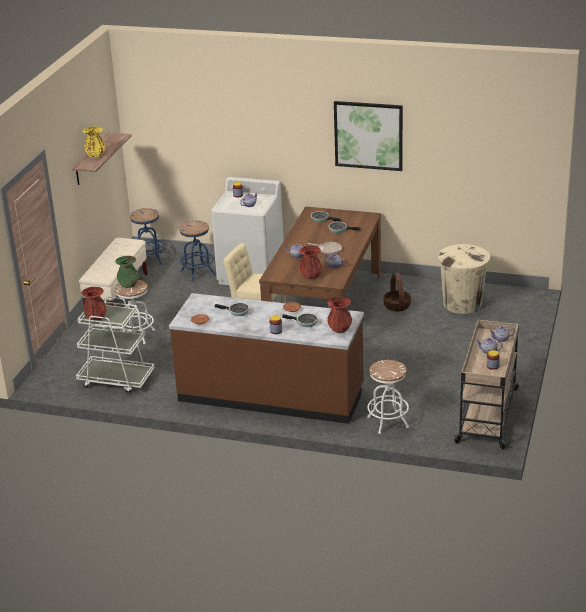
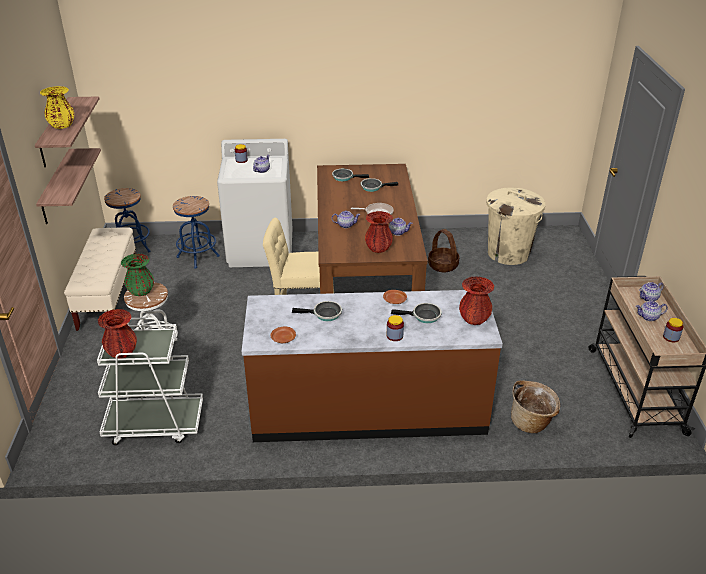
camera: 20 degrees left, 5 degrees up
picture [334,101,403,171] -> none
white stool [367,360,409,434] -> basket [511,381,560,433]
none -> shelf [36,148,101,224]

